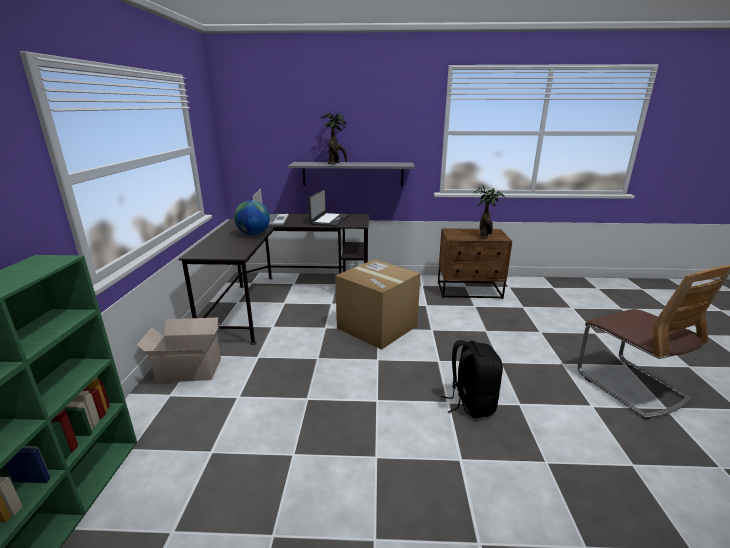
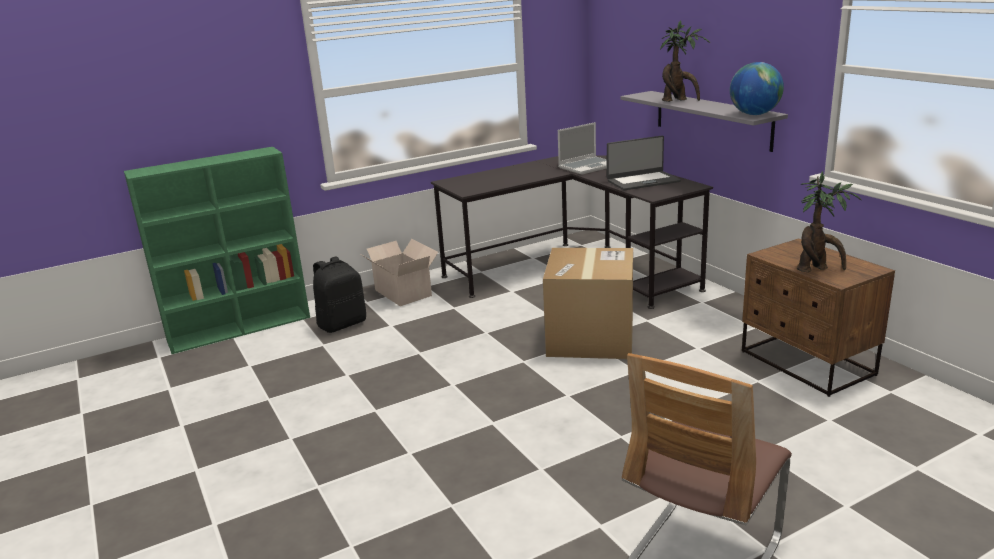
camera: 60 degrees right, 0 degrees up
globe [234,200,270,235] -> globe moved to [730,62,784,115]
black backpack [441,340,503,418] -> black backpack moved to [313,256,366,333]

